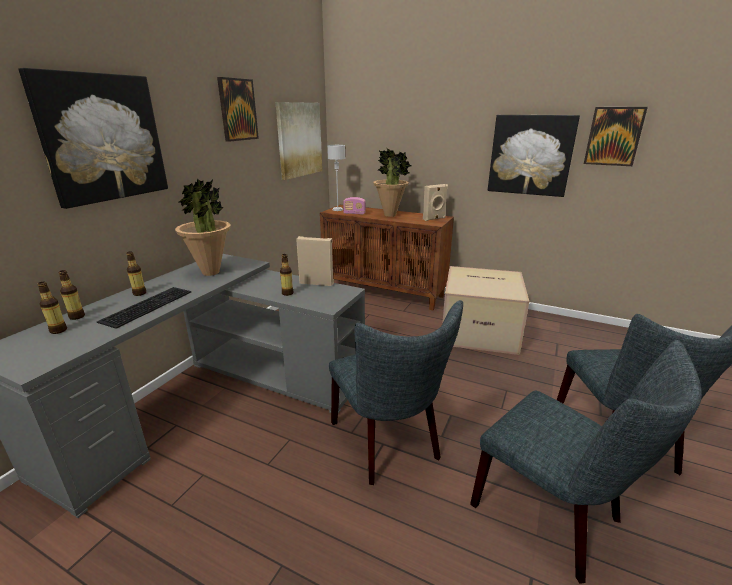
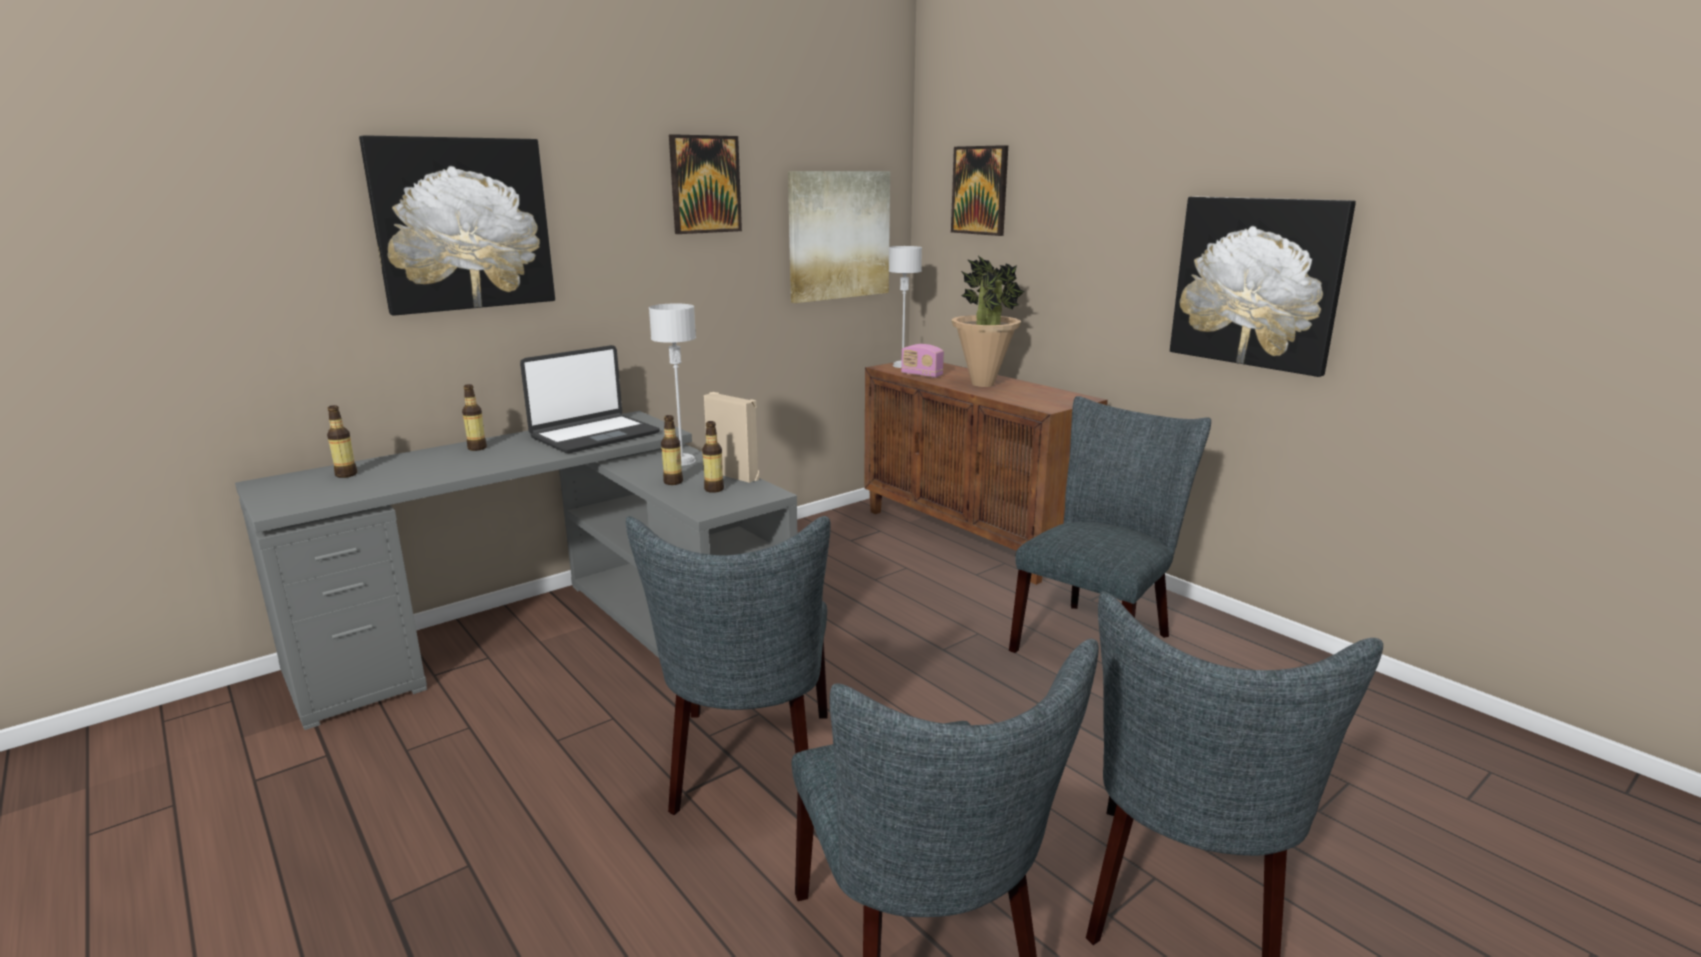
camera: 25 degrees right, 5 degrees down
bottle [58,270,85,320] -> bottle moved to [702,421,724,493]
keyboard [97,287,191,329] -> none
potted plant [175,178,231,276] -> laptop [520,345,660,453]
beige speaker [423,184,448,221] -> none
cardboard box [442,266,529,355] -> grey chair [1009,396,1211,653]
picture [584,107,648,166] -> picture moved to [951,145,1008,236]
none -> grey table lamp [649,304,696,466]

